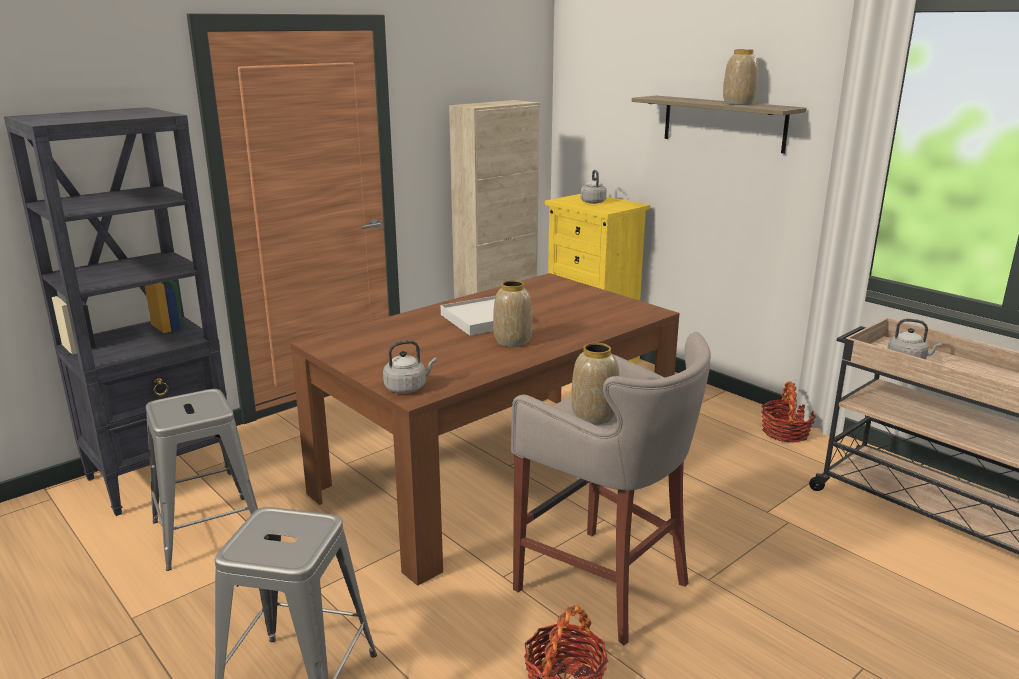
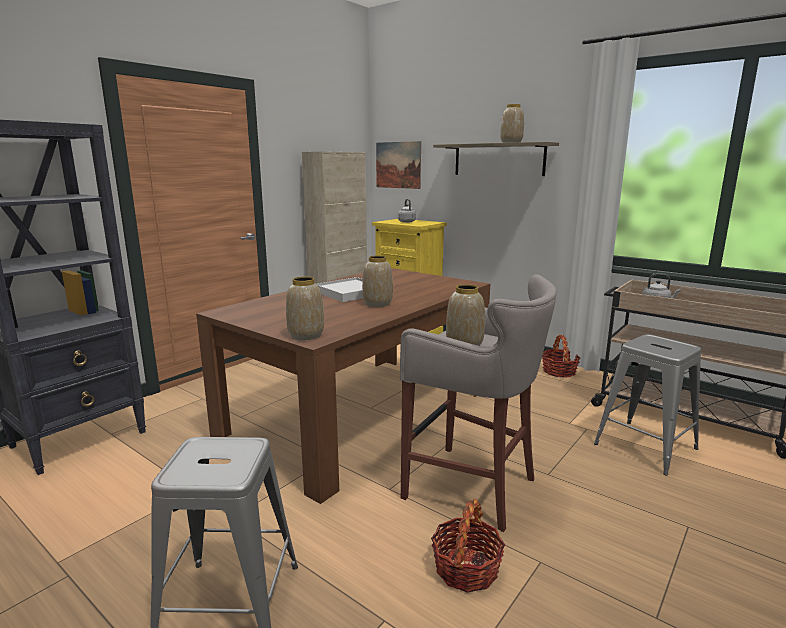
camera: 10 degrees left, 5 degrees down
grey stool [146,389,258,571] -> grey stool moved to [594,334,701,476]
grey kettle [383,340,437,393] -> vase [286,276,324,340]
none -> picture [376,141,421,189]

